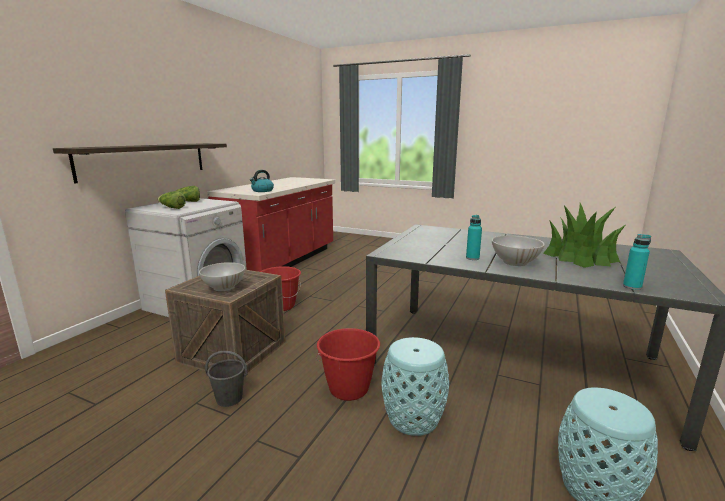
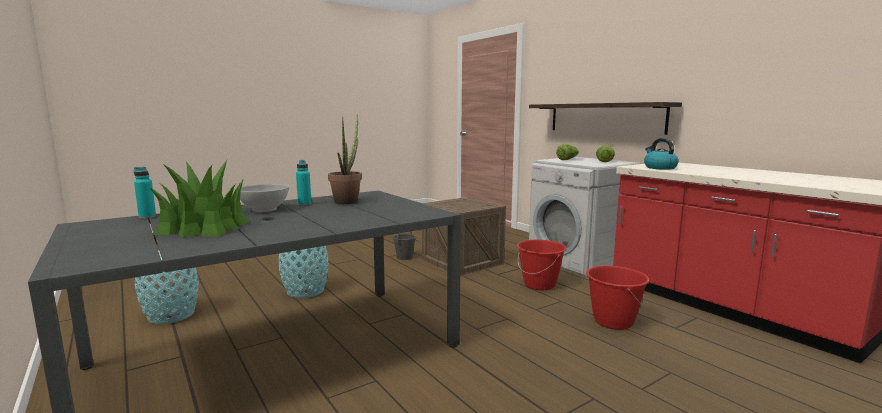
camera: 120 degrees right, 5 degrees down
white bowl [199,262,245,291] -> none
red bucket [316,328,380,401] -> red bucket moved to [586,266,650,330]
none -> potted plant [328,114,362,204]

